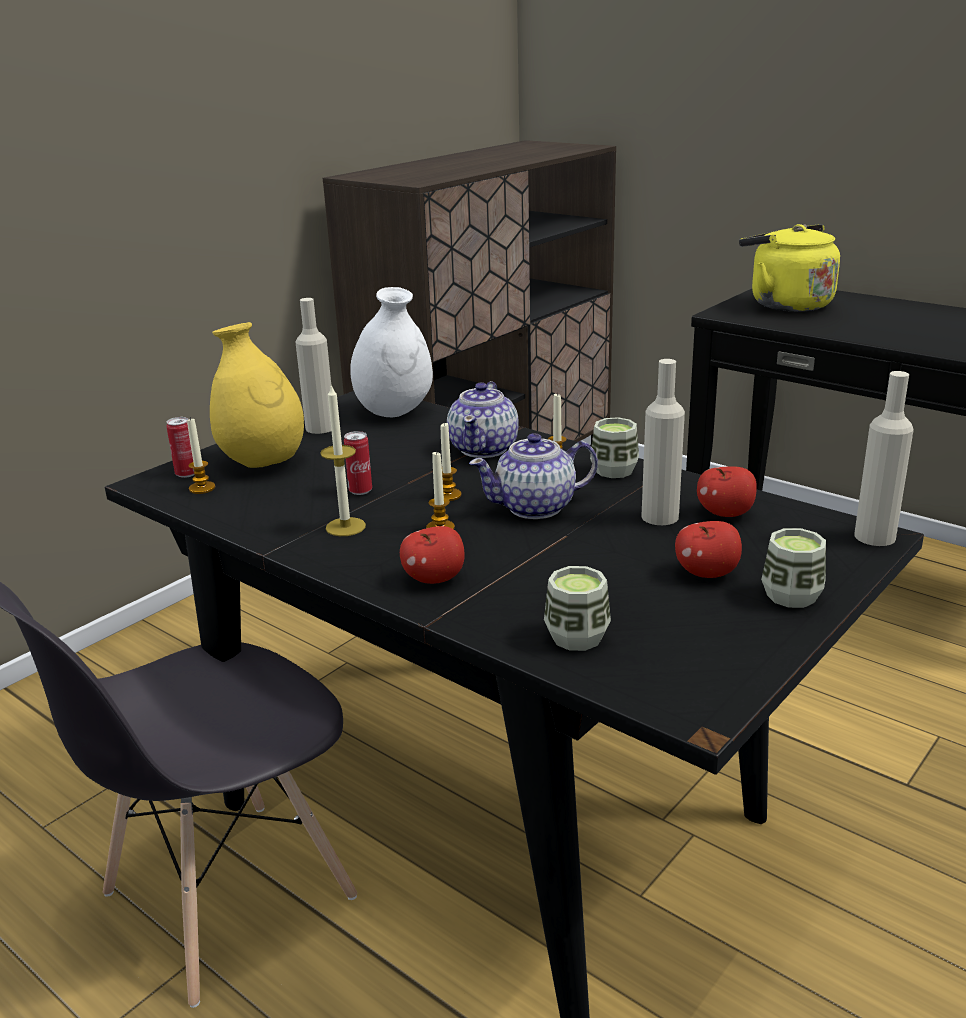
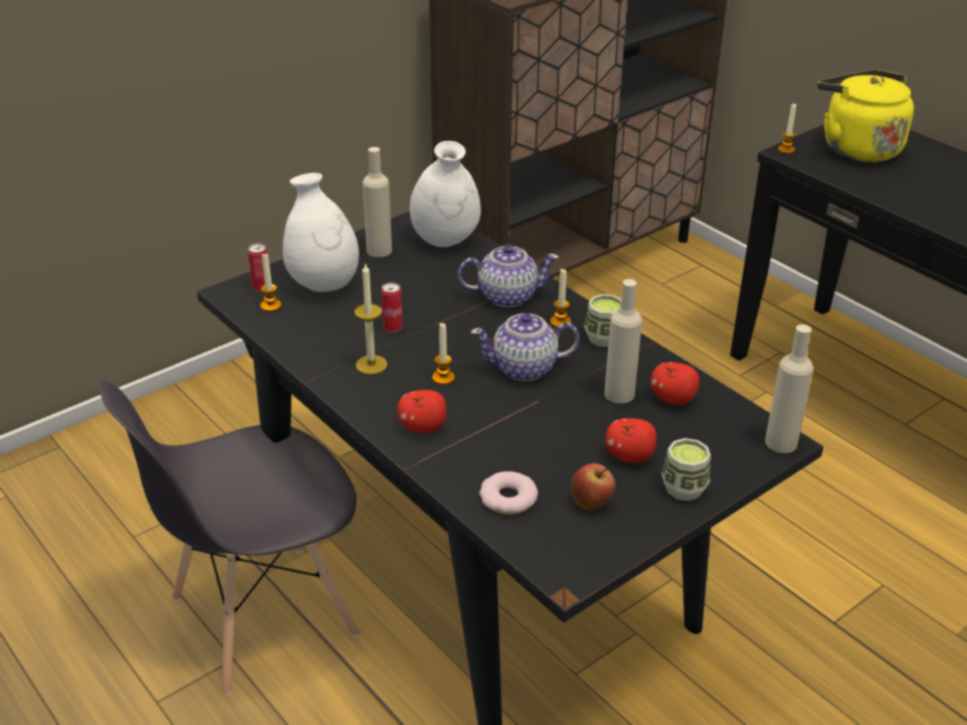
camera: 10 degrees right, 10 degrees up
yellow vase [210,322,304,468] -> white vase [283,173,359,292]
candle [441,423,461,501] -> candle moved to [778,104,796,154]
teapot [447,381,519,458] -> teapot turned 120 degrees counterclockwise [458,245,559,307]
cup [544,566,611,651] -> donut [479,471,538,514]
none -> apple [571,463,616,510]

